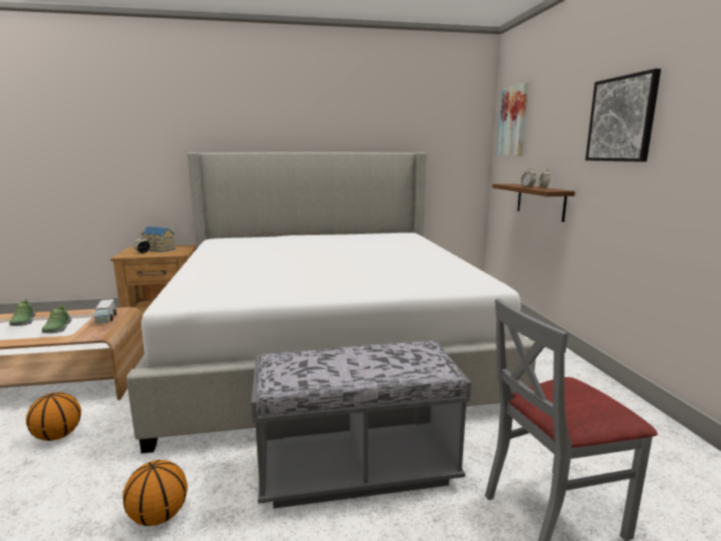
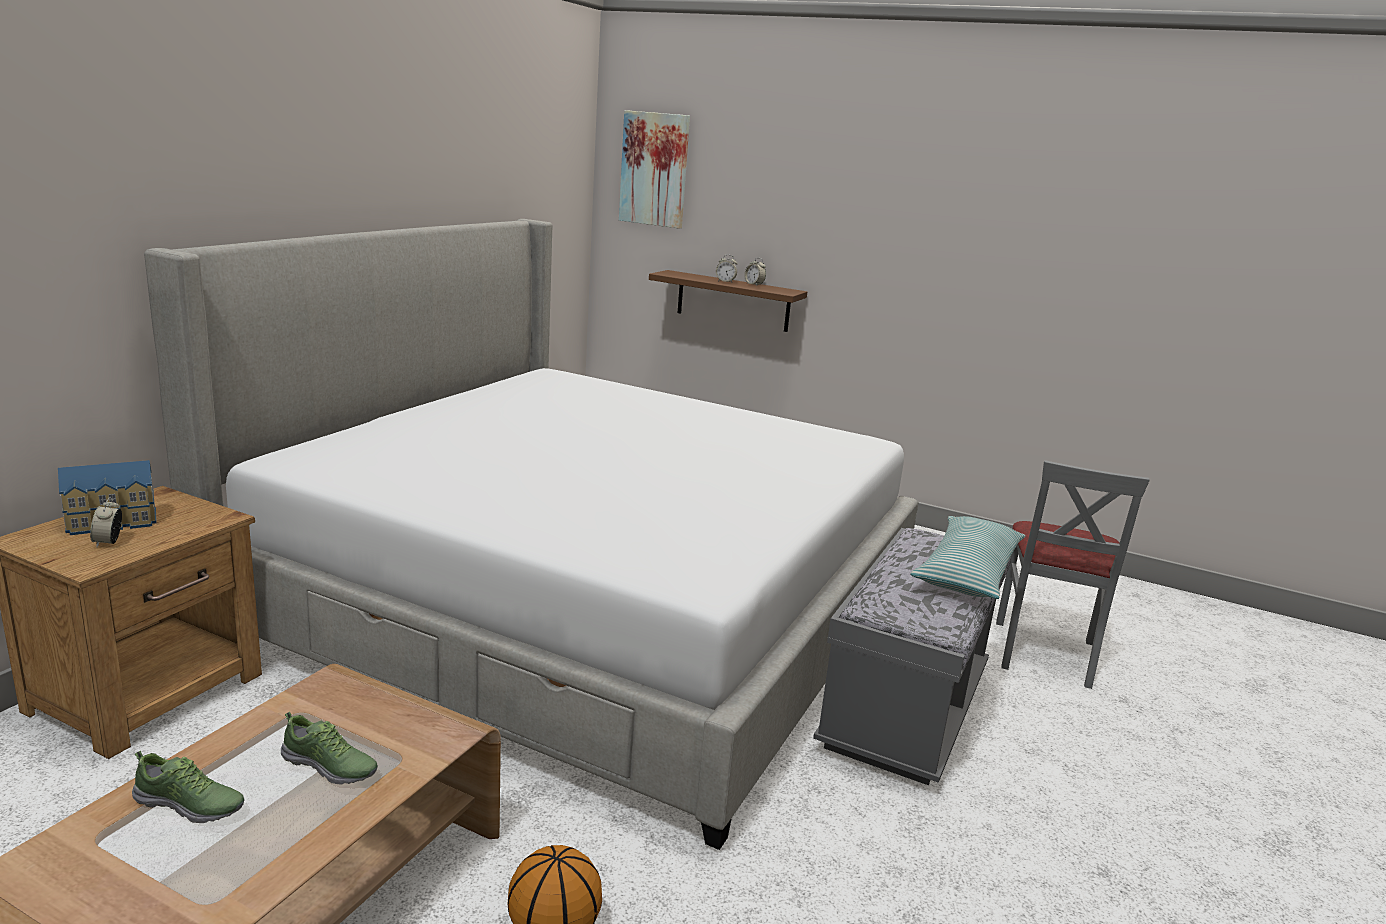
camera: 55 degrees left, 5 degrees up
toy truck [94,299,117,324] -> none
basketball [123,460,188,526] -> none
picture [585,69,661,162] -> none
none -> pillow [910,516,1026,599]

